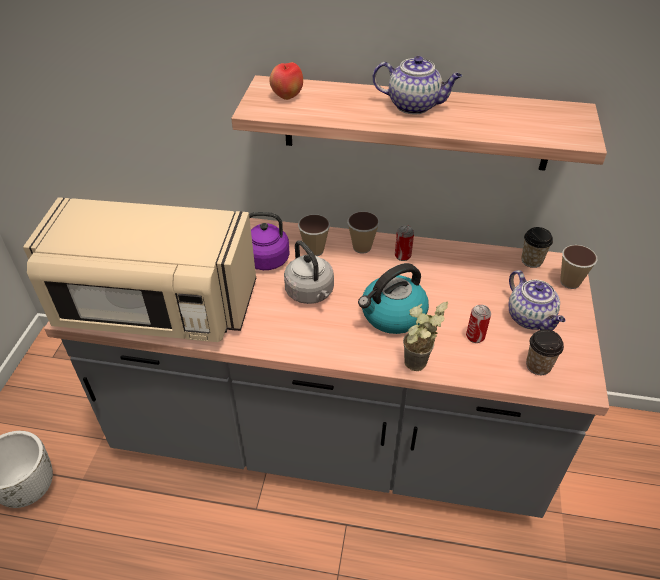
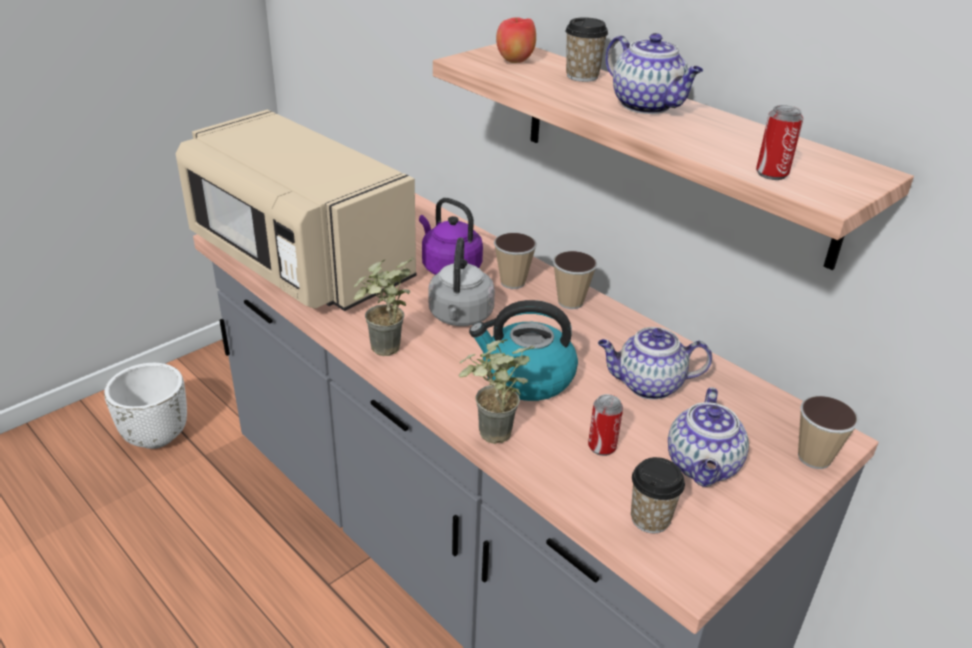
camera: 35 degrees right, 10 degrees down
can [395,225,414,261] -> can moved to [756,105,803,180]
cup [521,227,553,268] -> cup moved to [565,17,608,82]
none -> potted plant [354,258,414,356]
none -> teapot [598,327,712,400]

